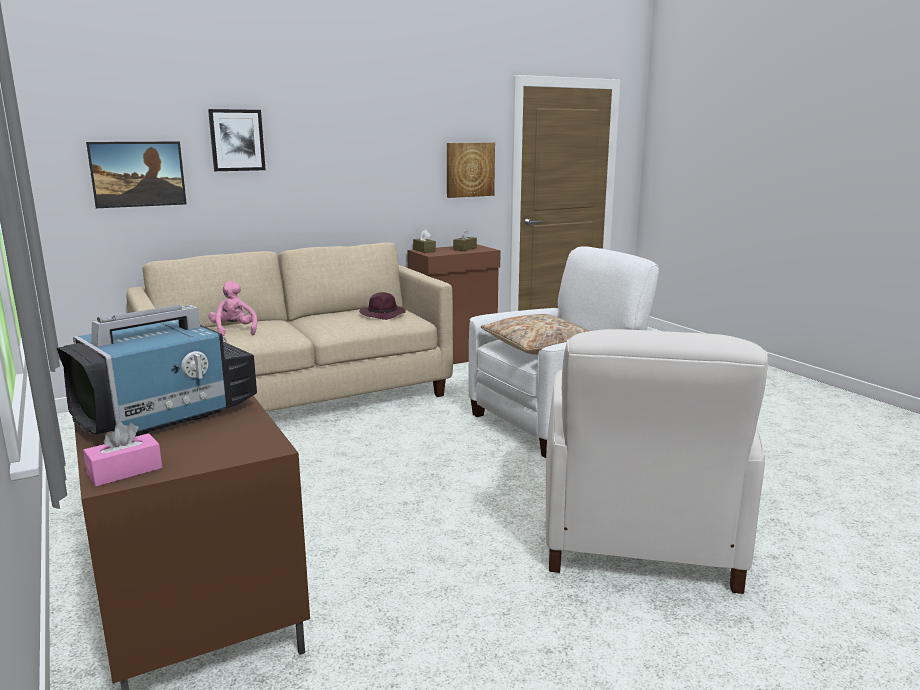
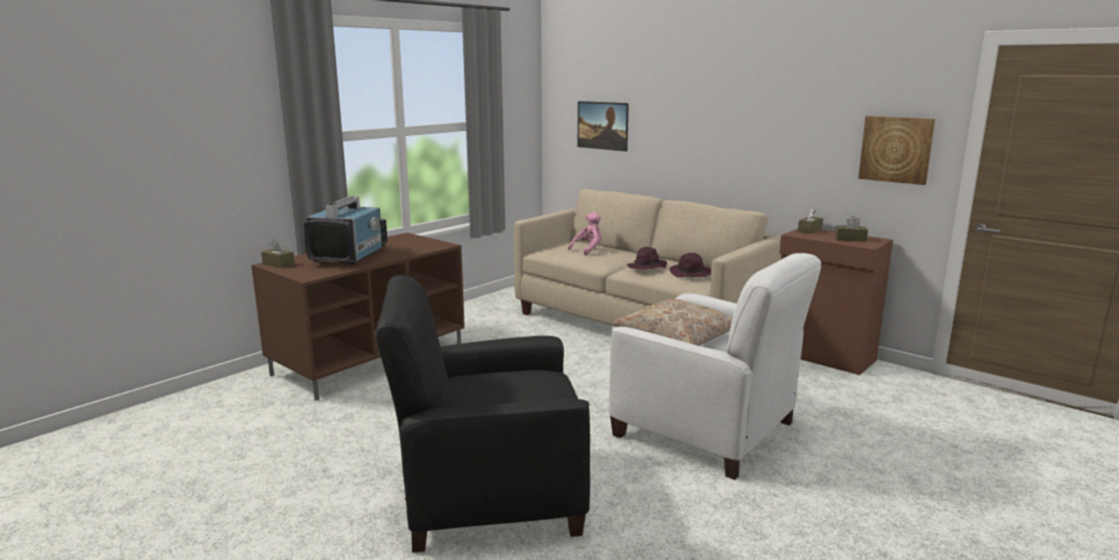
camera: 70 degrees right, 0 degrees up
television [57,305,257,437] -> television turned 105 degrees counterclockwise [304,196,387,264]
pink tissue box [83,422,162,487] -> brown tissue box [261,240,295,268]
picture [208,109,266,171] -> none
white armchair [546,329,768,594] -> black armchair [376,275,590,553]
none -> purple hat [627,247,667,270]

